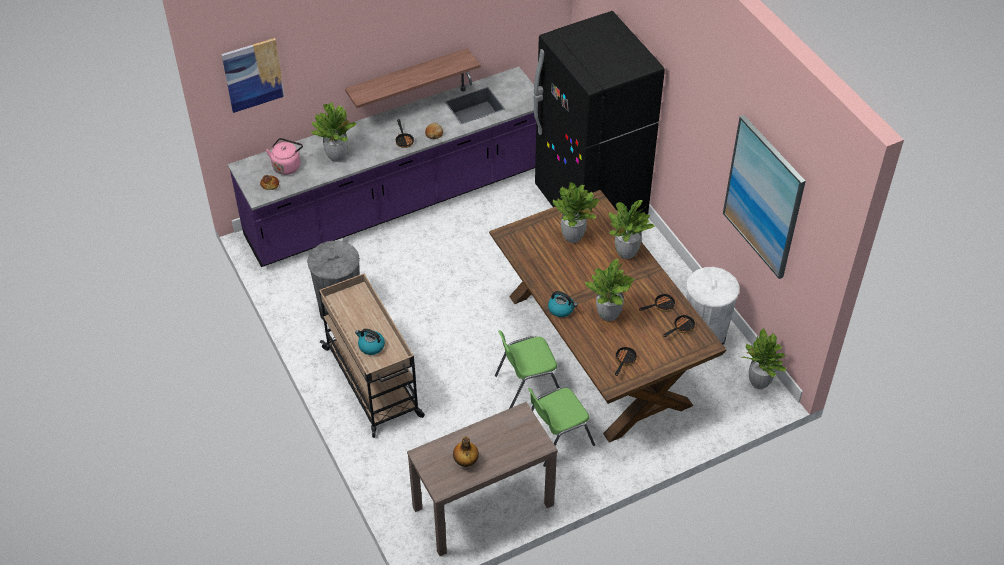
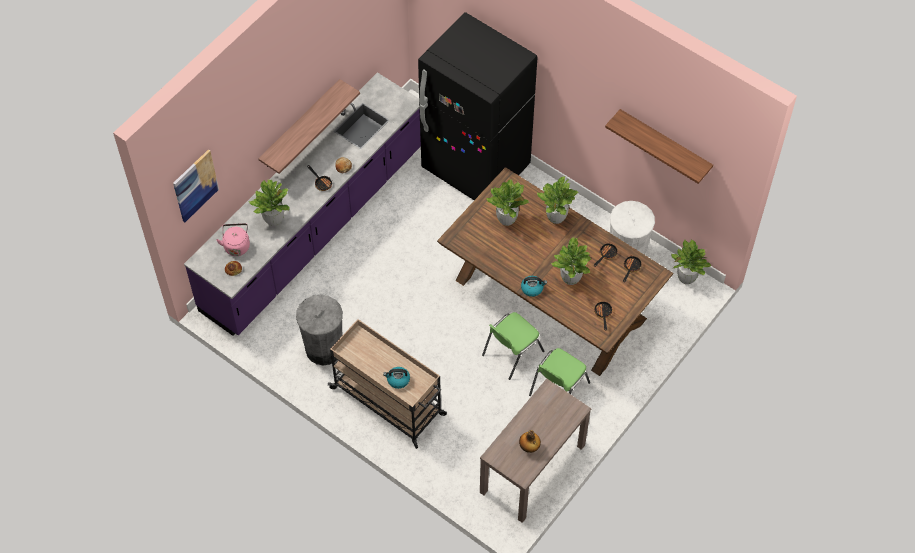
camera: 25 degrees left, 10 degrees up
picture [723,115,806,279] -> shelf [605,109,713,184]

